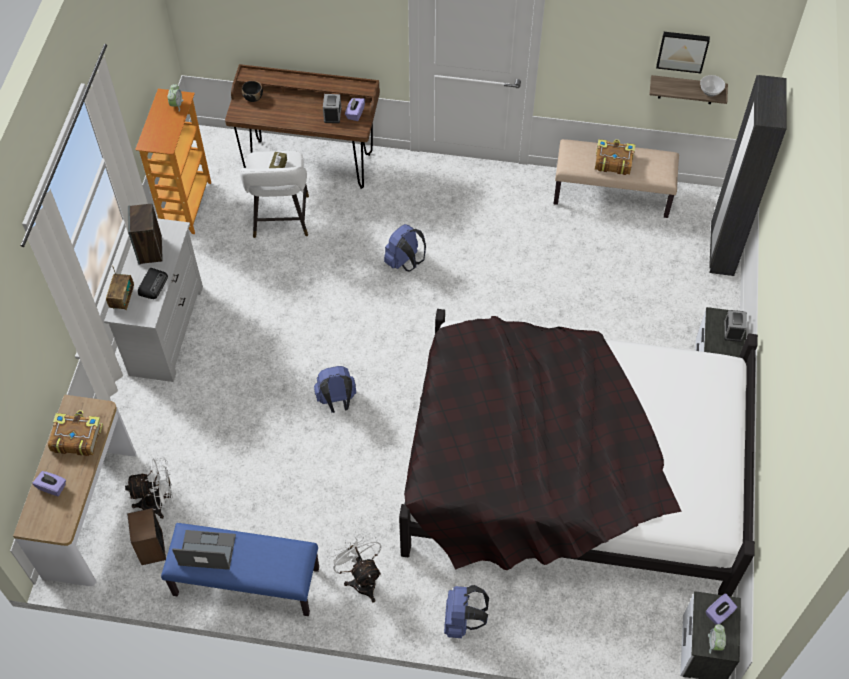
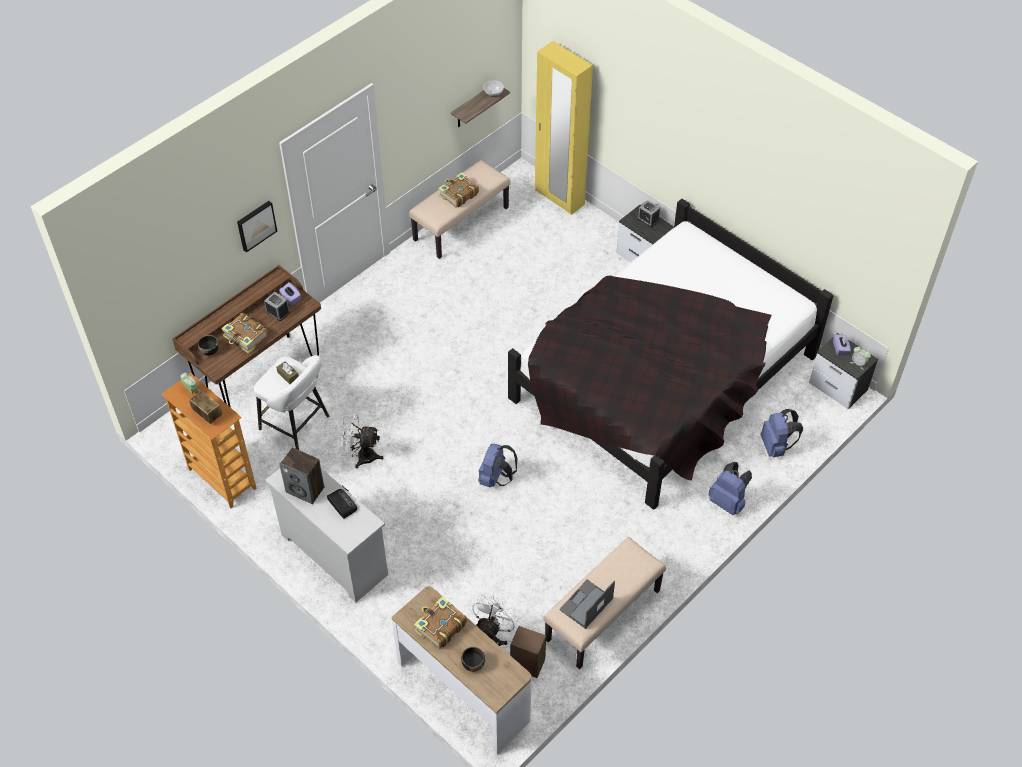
camera: 55 degrees left, 5 degrees down
purple tissue box [33,471,66,496] -> black bowl [461,647,485,672]
radio [106,265,134,310] -> radio moved to [189,388,222,424]
blue bench [161,523,319,616] -> beige bench [544,537,666,669]
white fan [329,533,382,602] -> white fan moved to [340,414,384,468]
blue backpack [384,224,426,271] -> blue backpack moved to [760,409,803,457]
picture [656,32,710,73] -> picture moved to [237,201,277,253]
black wardrobe [709,75,787,276] -> yellow wardrobe [535,41,593,215]
none -> book [221,313,268,354]

